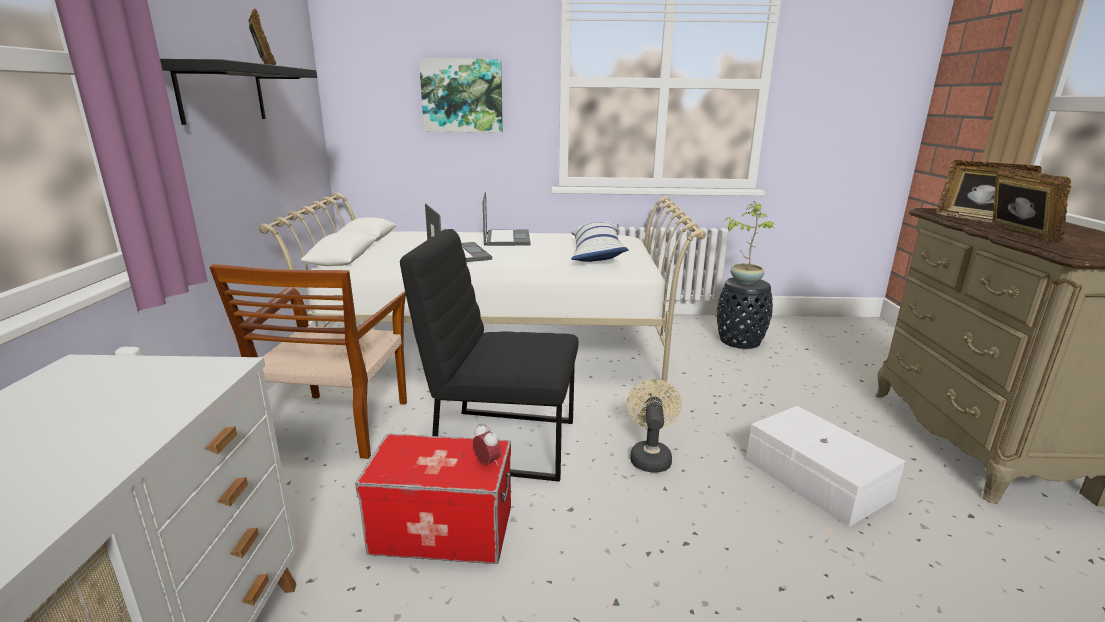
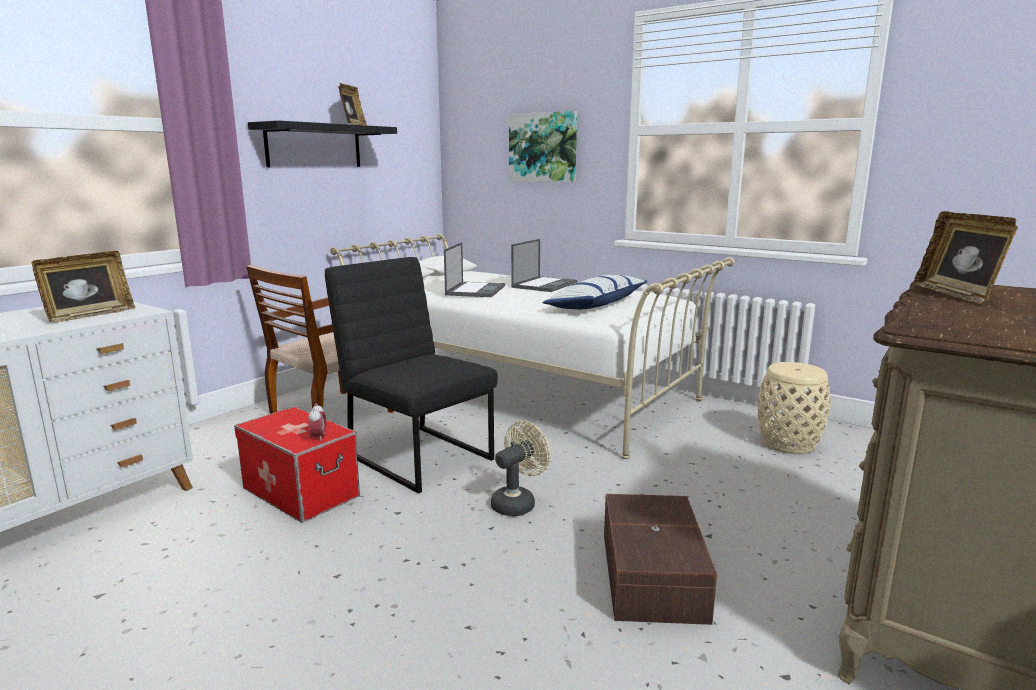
camera: 35 degrees right, 5 degrees down
black stool [717,277,773,349] -> beige stool [757,362,830,454]
potted plant [725,202,775,284] -> none
white storage box [746,406,905,527] -> brown storage box [604,494,717,625]
picture frame [992,167,1071,242] -> picture frame moved to [32,251,135,322]

